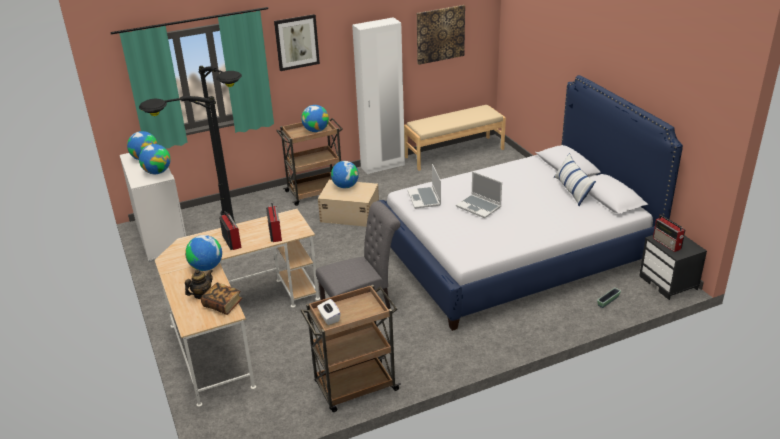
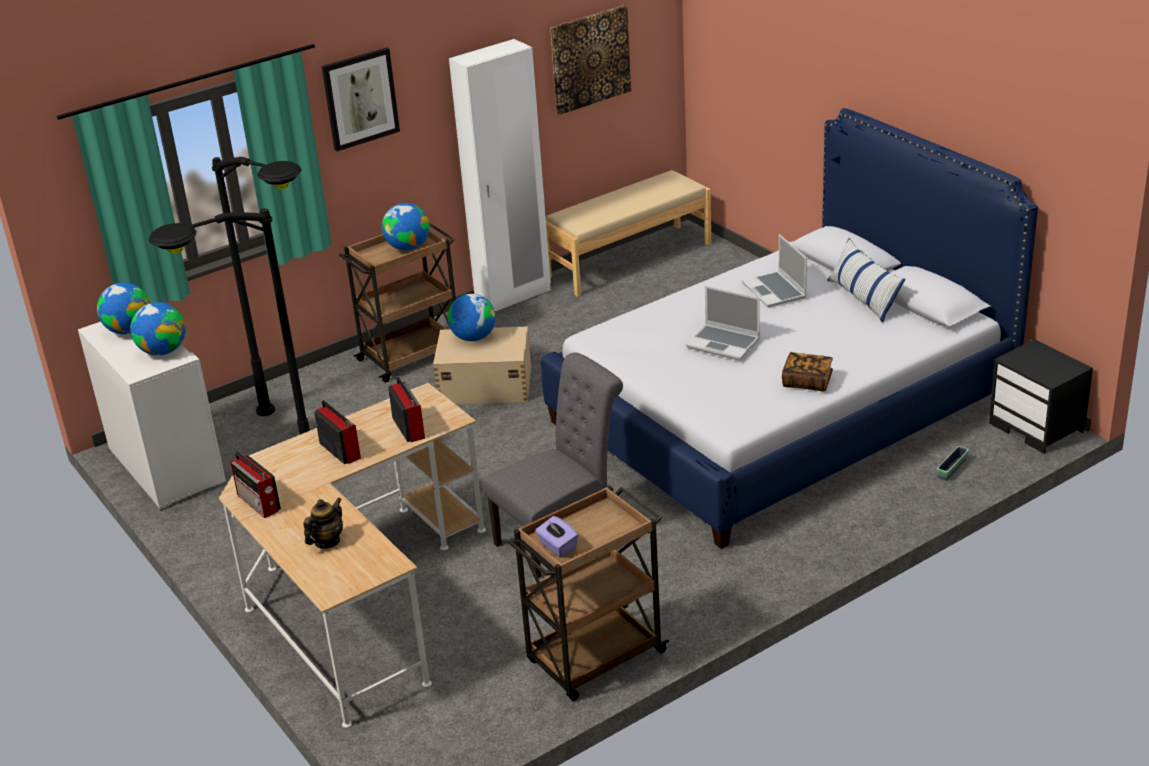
camera: 10 degrees left, 0 degrees up
globe [185,235,222,271] -> none
book [201,282,242,315] -> book moved to [782,352,833,392]
white tissue box [317,299,341,325] -> purple tissue box [535,516,578,557]
laptop [407,164,441,209] -> laptop moved to [742,234,807,307]
radio [653,214,685,252] -> radio moved to [230,452,281,518]

